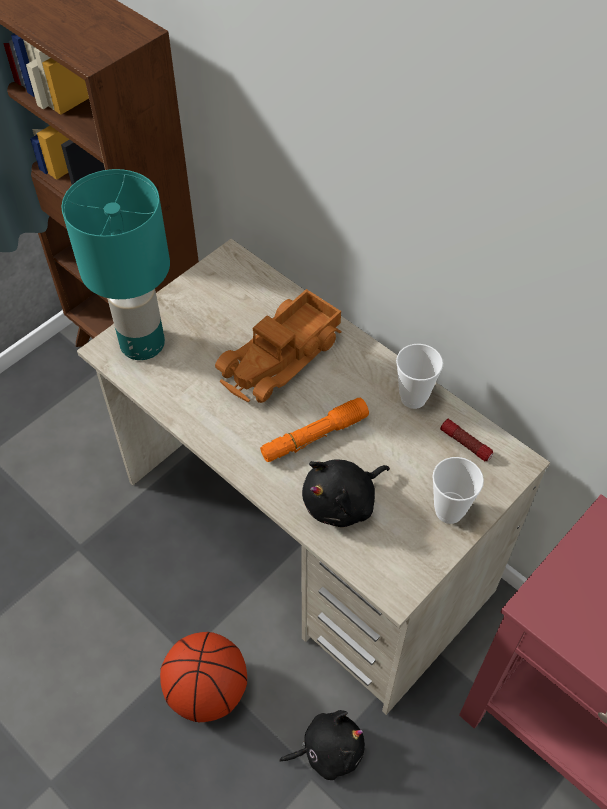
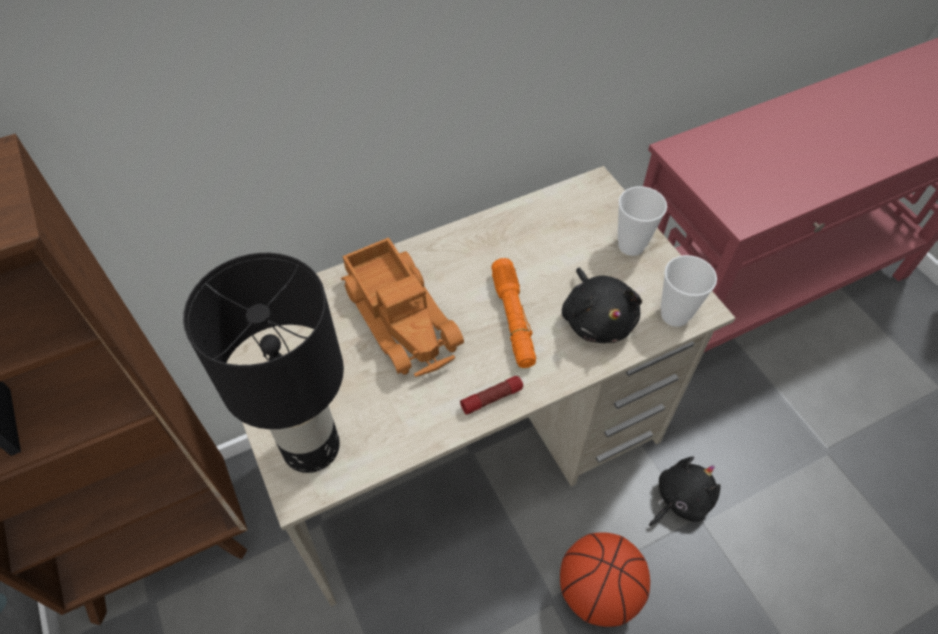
camera: 70 degrees left, 0 degrees up
turquoise table lamp [61,169,170,360] -> black table lamp [183,253,344,473]
black plush toy [280,710,365,780] -> black plush toy turned 45 degrees clockwise [649,457,721,526]
cup [396,344,443,409] -> cup moved to [661,255,717,327]
flashlight [440,419,493,461] -> flashlight moved to [460,376,523,415]

